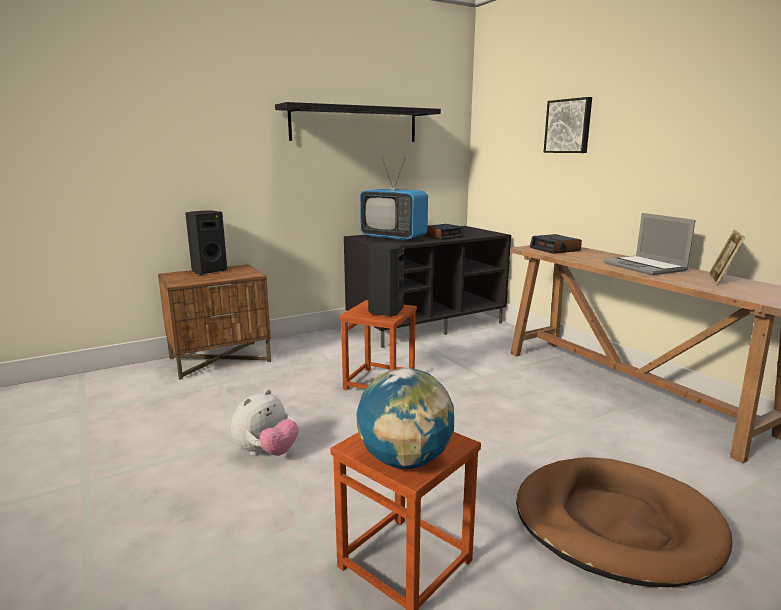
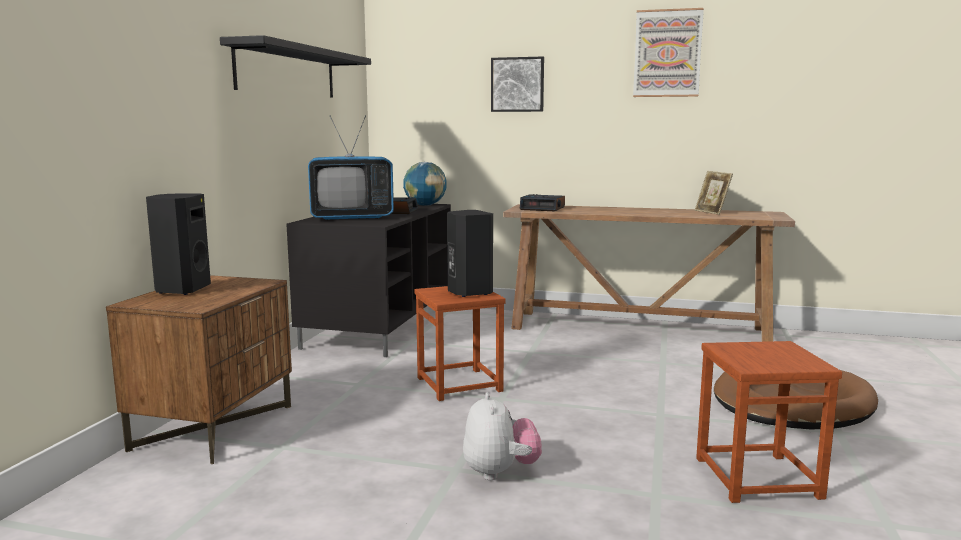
camera: 45 degrees left, 5 degrees down
globe [356,368,454,469] -> globe moved to [403,162,447,206]
laptop [604,213,696,275] -> none
none -> picture [633,8,704,97]

